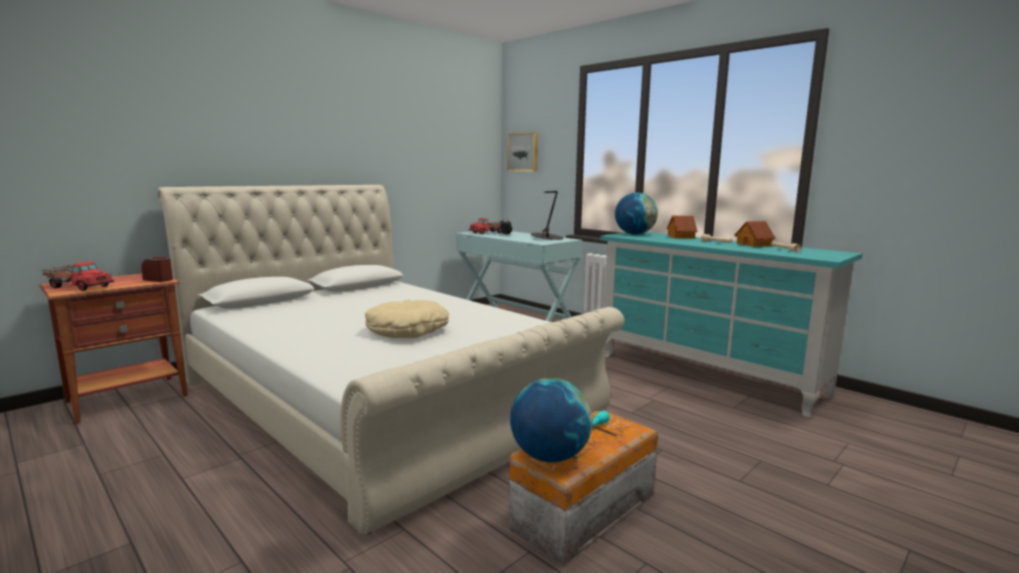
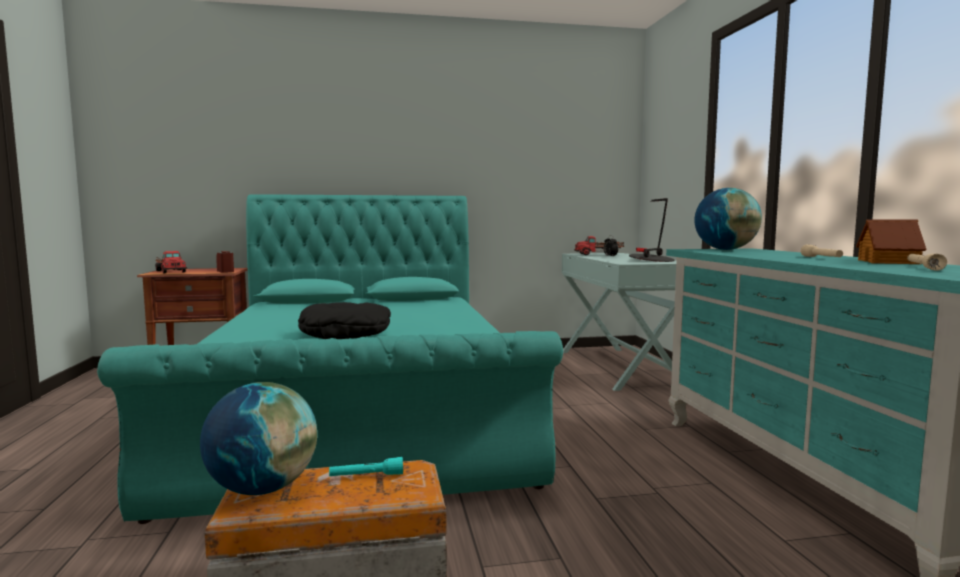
camera: 35 degrees right, 5 degrees down
beige bed [157,185,624,535] -> turquoise bed [97,194,563,524]
beige pillow [365,300,449,338] -> black pillow [298,302,391,339]
picture [507,132,538,171] -> none
toy house [667,216,697,239] -> none

